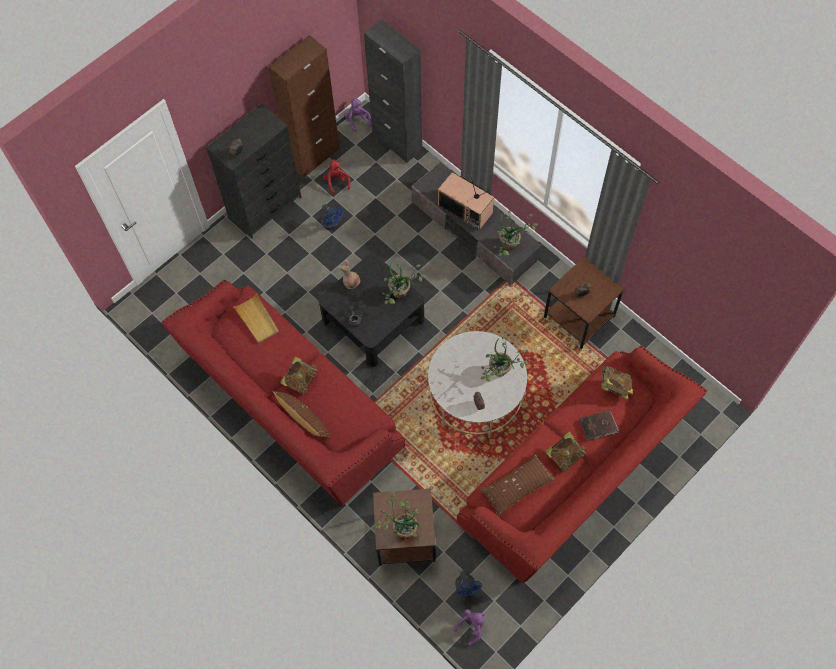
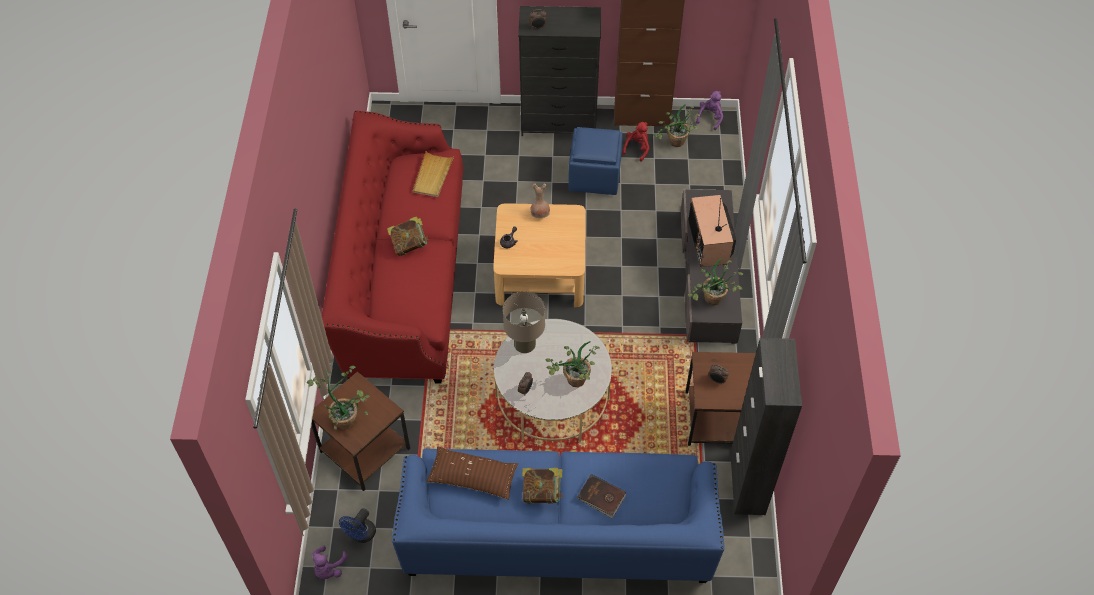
camera: 45 degrees right, 10 degrees down
brown pillow [273,391,331,438] -> none
black coffee table [318,254,424,367] -> beige coffee table [493,203,586,307]
blue fan [321,204,344,230] -> blue ottoman [569,127,623,195]
black cabinet [364,19,422,163] -> black cabinet moved to [730,338,802,515]
potted plant [382,259,426,304] -> potted plant moved to [653,104,700,147]
purple plush toy [454,609,485,646] -> purple plush toy turned 105 degrees clockwise [312,545,348,579]
red sofa [457,346,707,583] -> blue sofa [392,449,725,583]
book [601,366,633,400] -> none
none -> beige table lamp [503,292,545,353]

